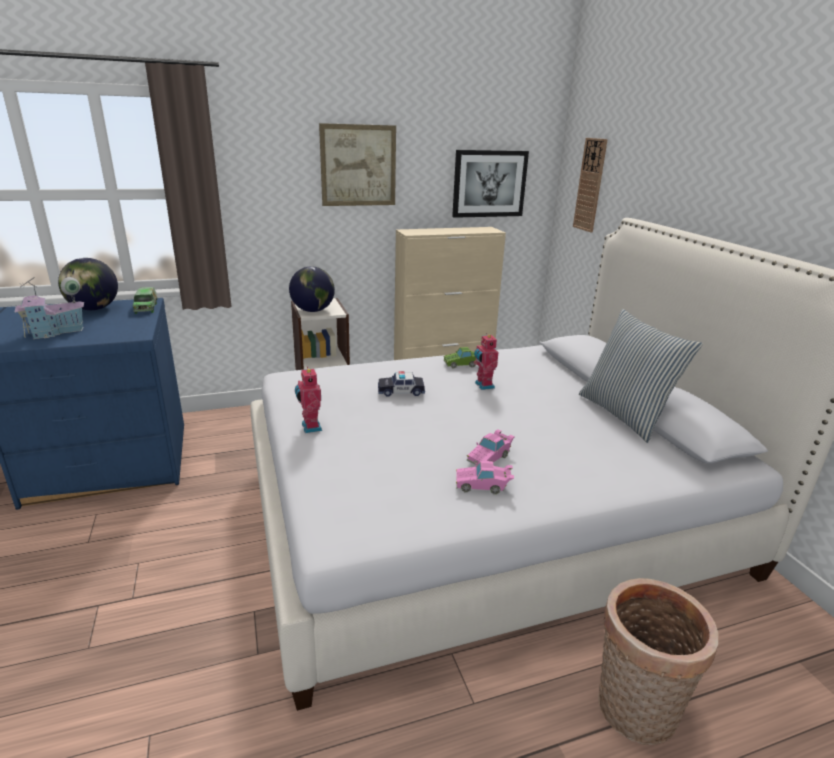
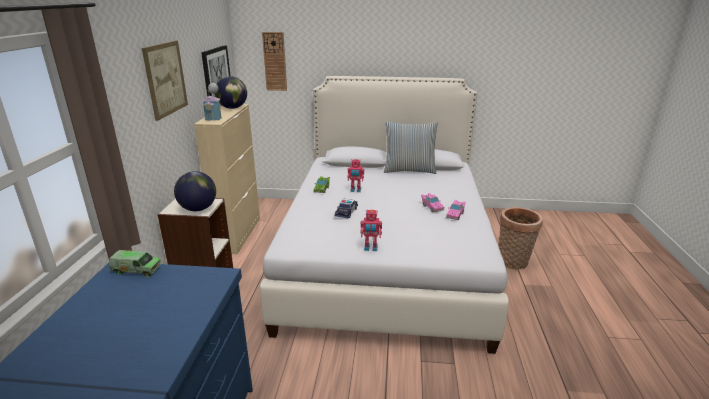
camera: 65 degrees left, 0 degrees up
toy house [14,277,84,339] -> toy house moved to [202,83,222,120]
globe [58,258,118,310] -> globe moved to [215,76,247,109]

